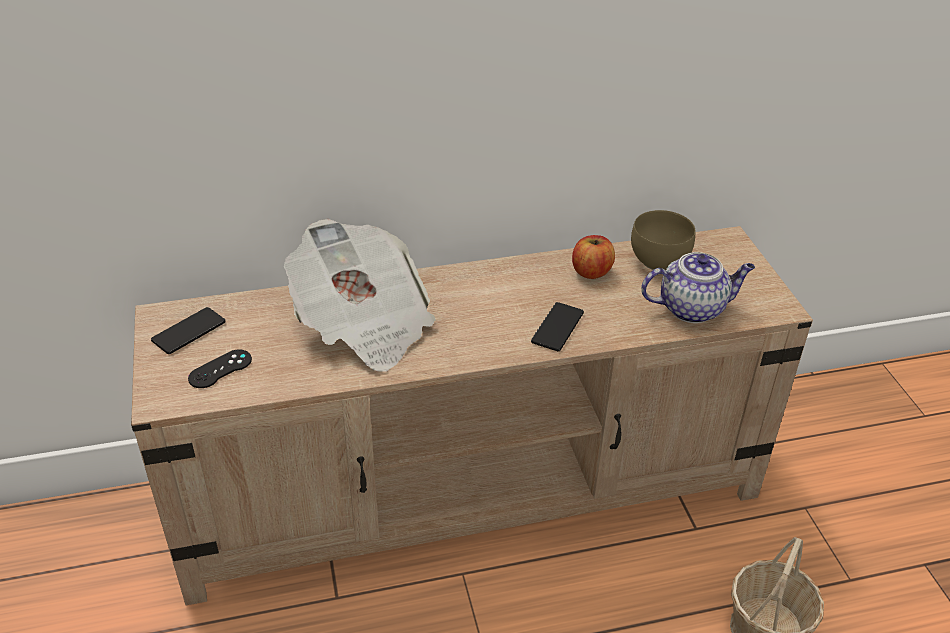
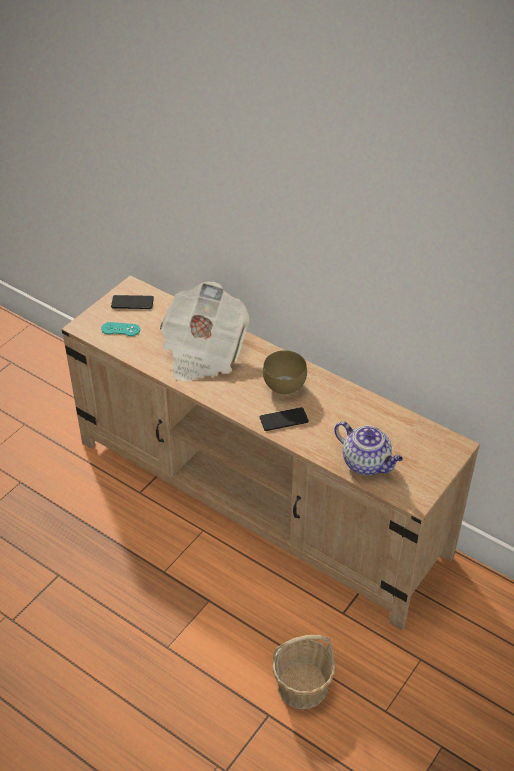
camera: 50 degrees right, 5 degrees up
black game controller [188,349,252,388] -> turquoise game controller [101,322,140,336]
apple [572,235,615,279] -> none
brown bowl [631,210,695,270] -> brown bowl moved to [263,350,307,395]

